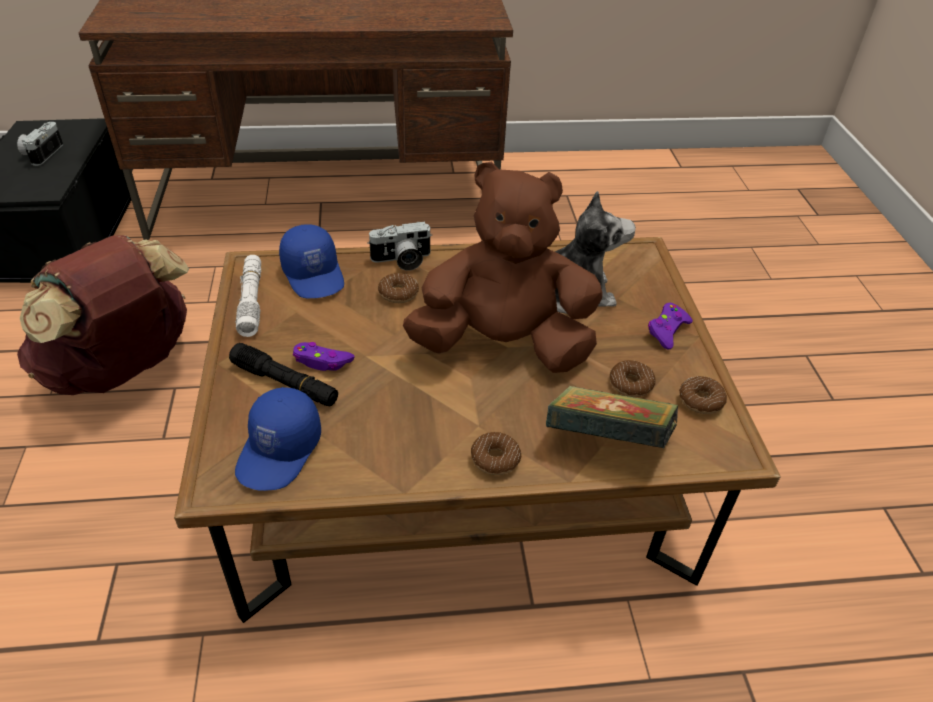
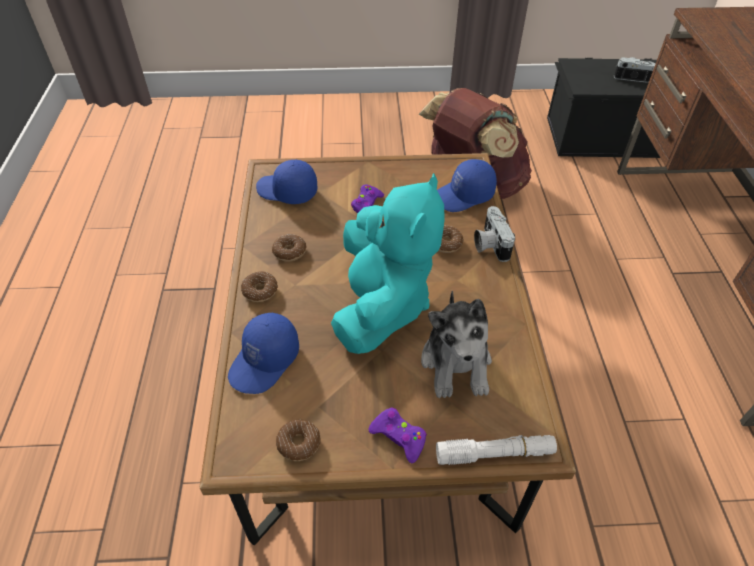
camera: 95 degrees right, 5 degrees up
black flashlight [229,343,338,406] -> none
white flashlight [235,255,261,337] -> white flashlight moved to [436,435,557,465]
brown plush toy [403,162,603,373] -> turquoise plush toy [331,173,444,354]
book [546,386,678,449] -> blue cap [228,312,299,394]
donut [610,360,655,397] -> donut moved to [272,234,307,262]

